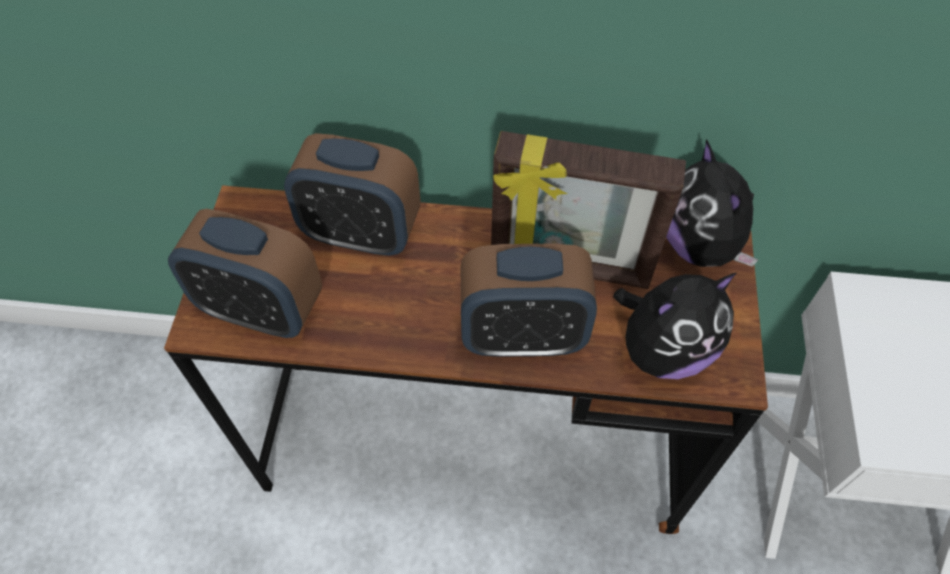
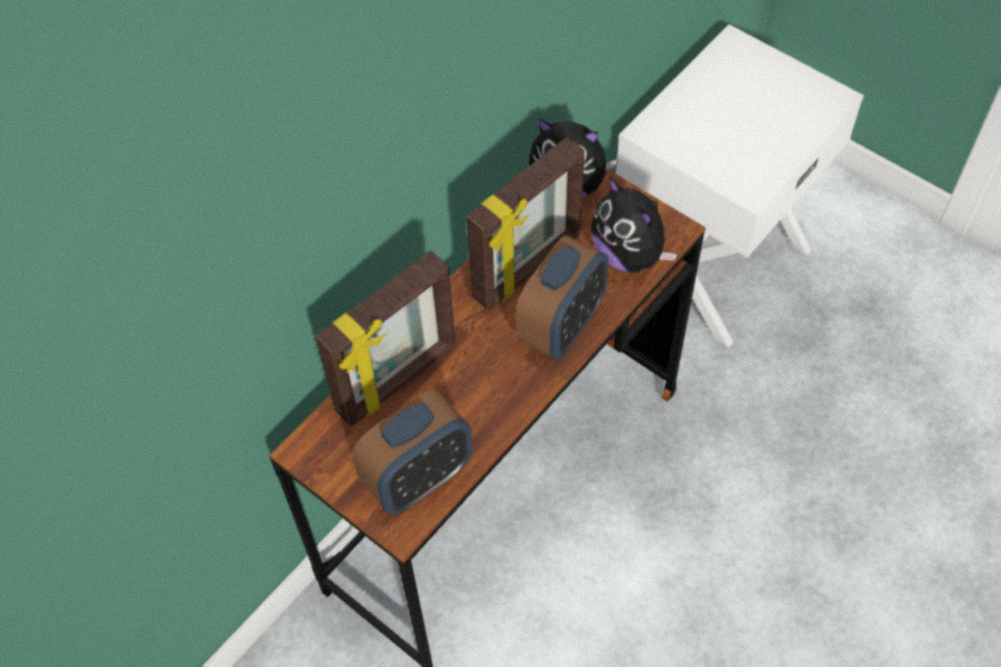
camera: 55 degrees left, 0 degrees up
alarm clock [284,133,420,256] -> picture frame [315,251,456,426]
plush toy [613,273,737,379] -> plush toy turned 135 degrees clockwise [591,176,677,273]

